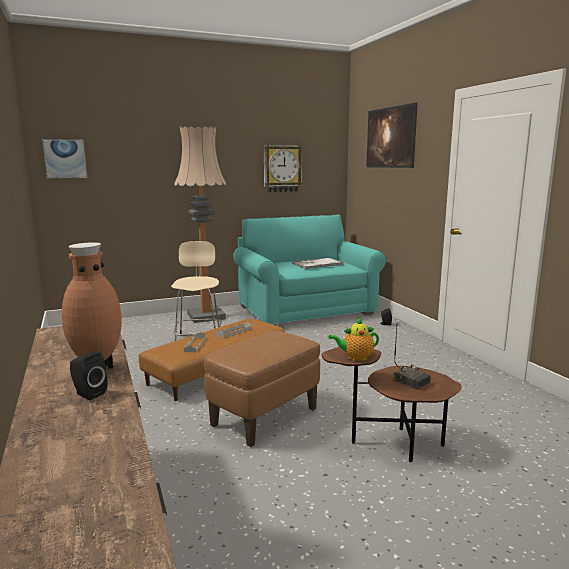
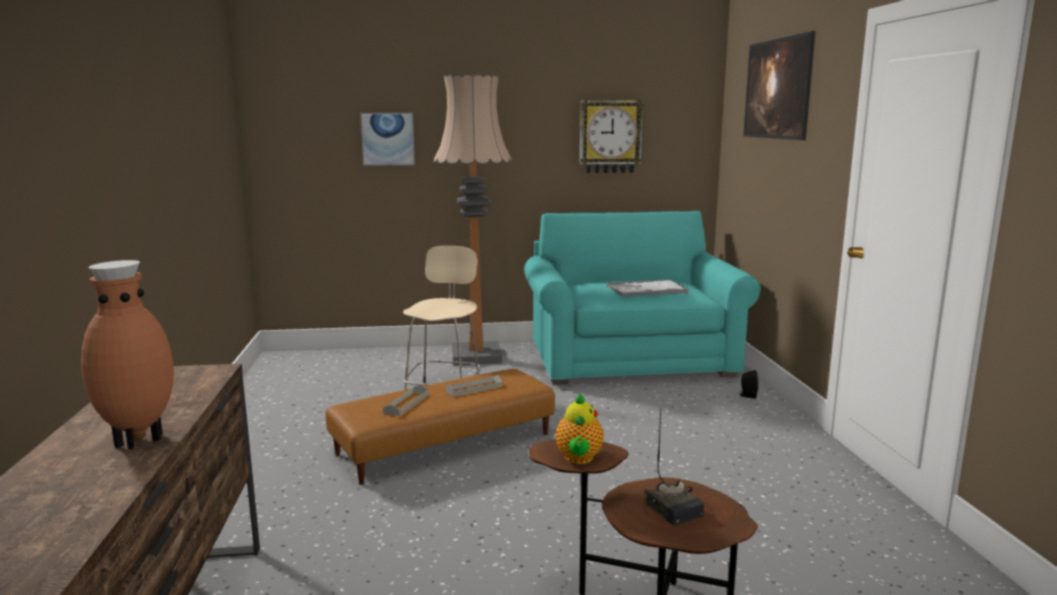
camera: 15 degrees right, 0 degrees up
picture [42,139,87,178] -> picture moved to [360,113,415,166]
black speaker [70,351,108,400] -> none
brown ottoman [204,331,320,447] -> none
teapot [328,317,379,361] -> teapot turned 90 degrees counterclockwise [555,394,604,464]

